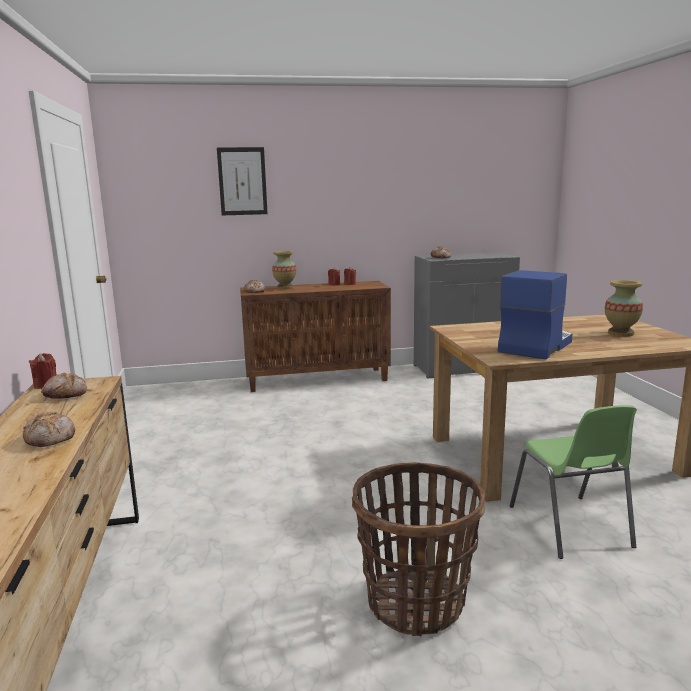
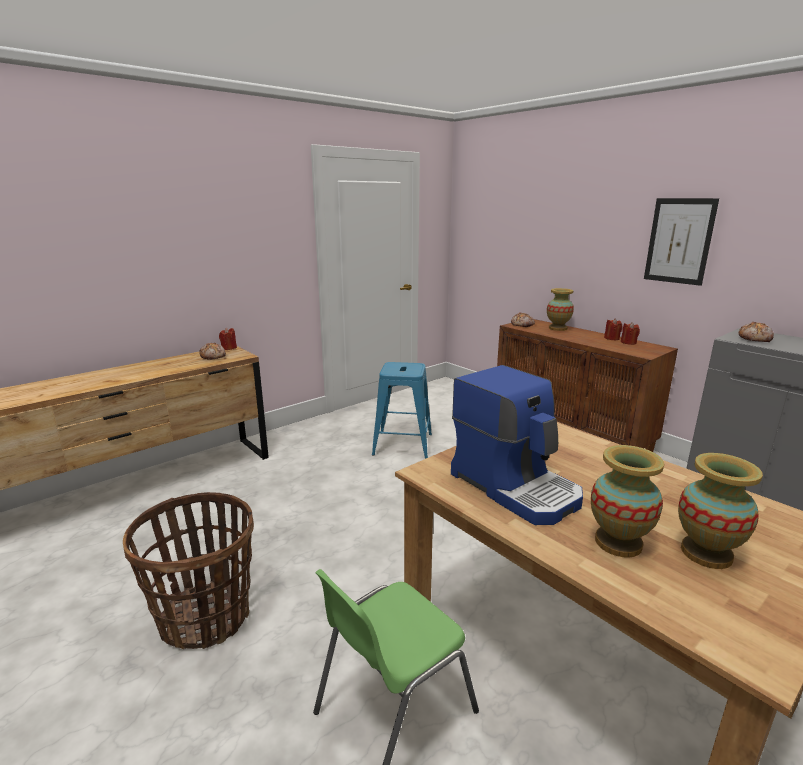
camera: 60 degrees right, 5 degrees up
bread [23,412,75,447] -> none
picture [217,147,268,215] -> picture moved to [644,198,719,286]
coffee machine [498,270,572,359] -> coffee machine turned 45 degrees clockwise [451,365,583,525]
none -> blue stool [372,362,432,459]
none -> vase [591,445,664,558]

